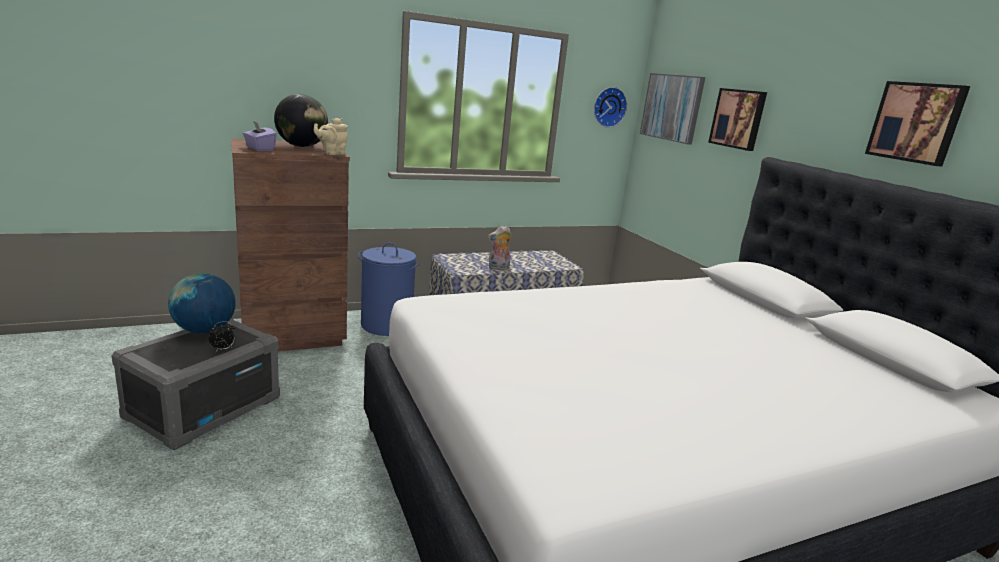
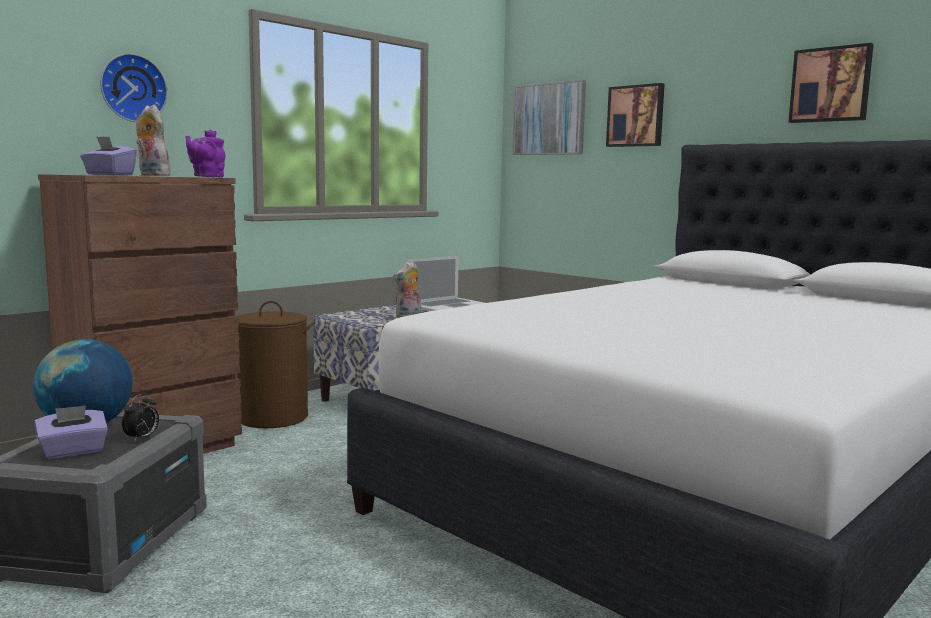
camera: 20 degrees left, 10 degrees down
globe [274,94,328,147] -> plush toy [136,105,171,176]
beige teapot [314,118,348,155] -> purple teapot [185,130,225,177]
blue laundry basket [358,243,420,336] -> brown laundry basket [237,301,315,428]
wall clock [594,87,627,128] -> wall clock moved to [100,53,168,122]
none -> purple tissue box [35,405,108,459]
none -> laptop [406,256,484,311]

